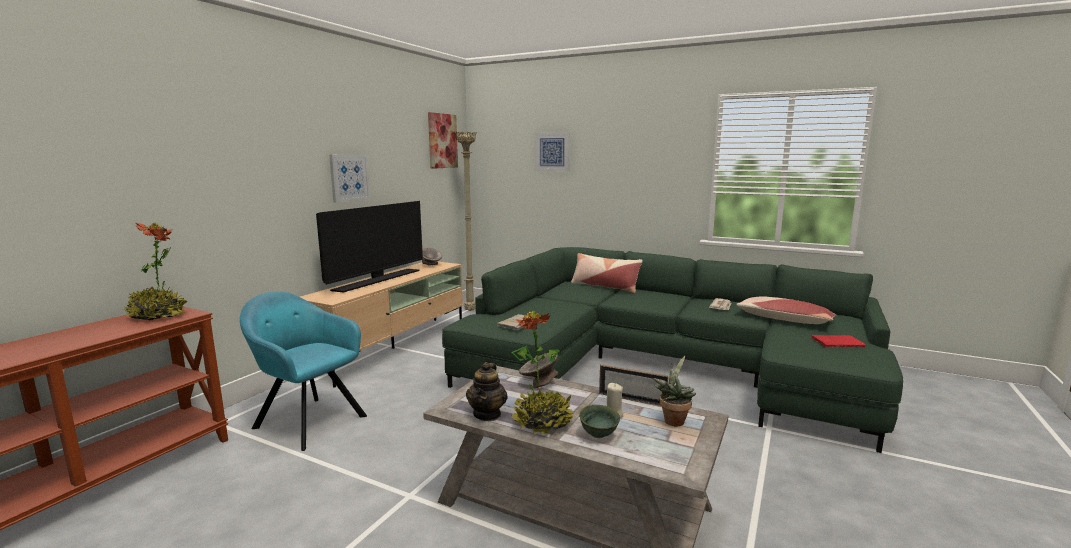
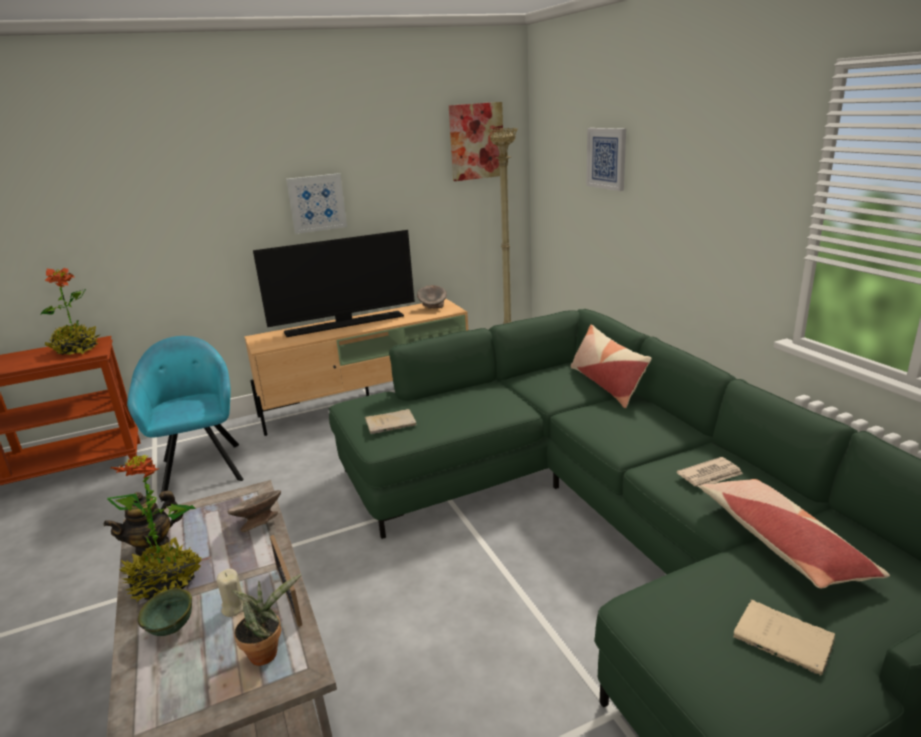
camera: 40 degrees right, 10 degrees up
red book [811,335,866,347] -> beige book [733,600,835,676]

